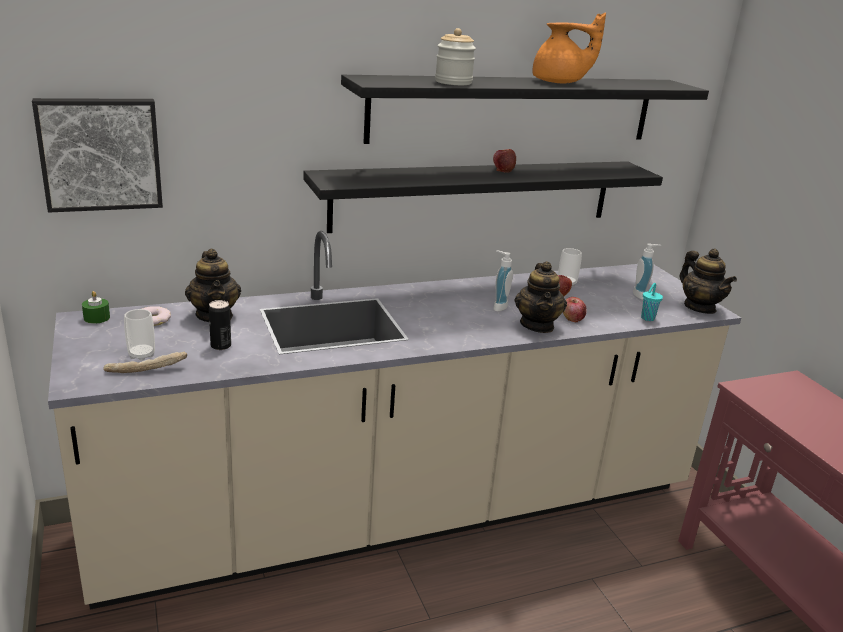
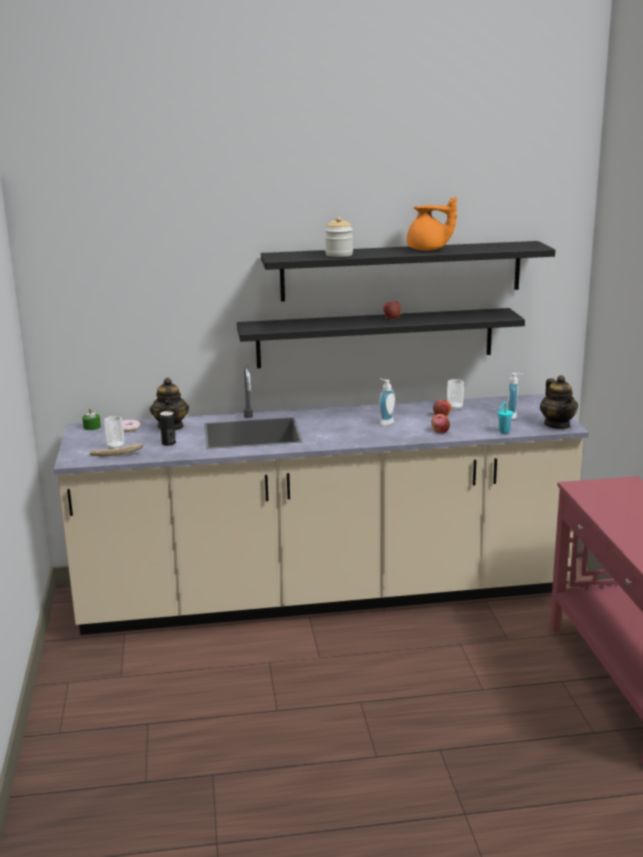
camera: 15 degrees right, 5 degrees down
picture [32,98,163,213] -> none
teapot [514,261,567,333] -> none

